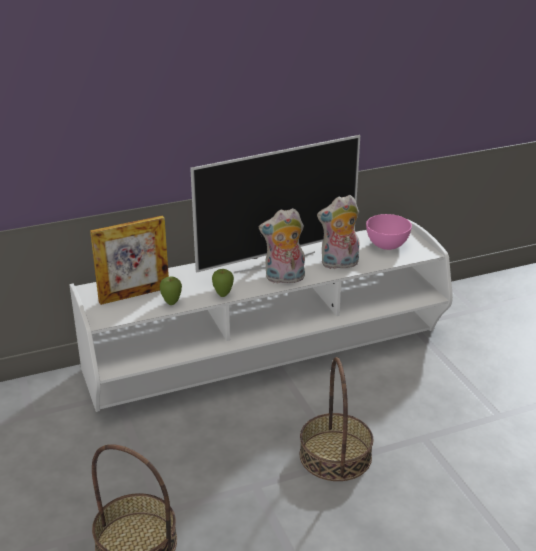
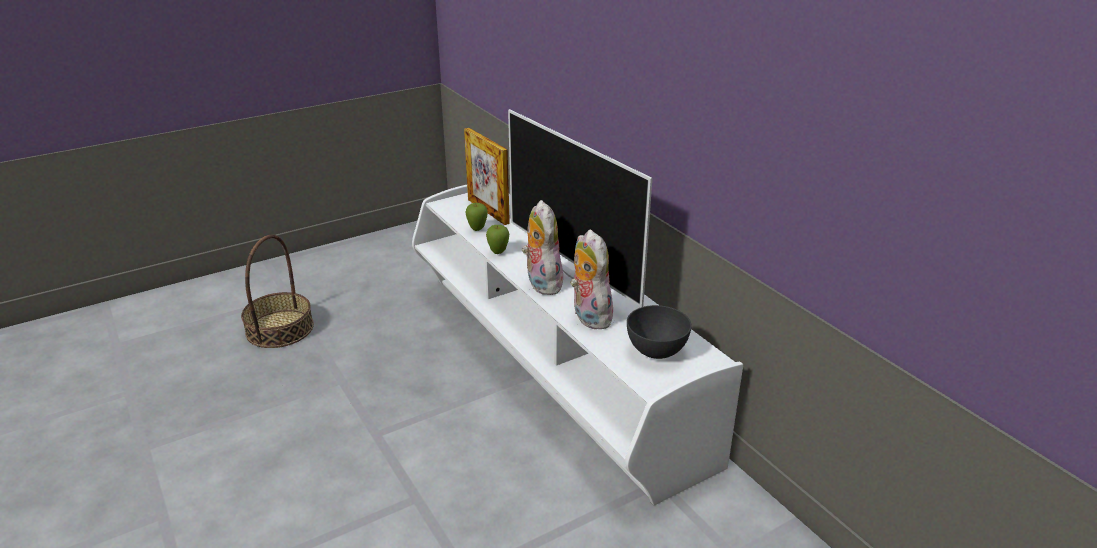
camera: 80 degrees right, 0 degrees up
basket [300,357,373,481] -> none
pink bowl [366,214,412,250] -> grey bowl [627,305,692,359]

